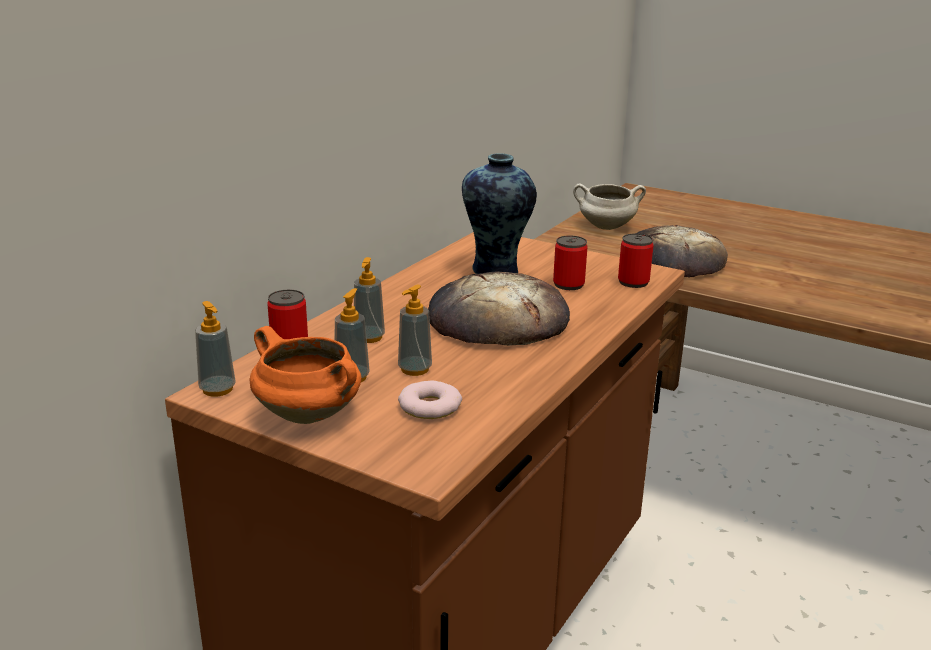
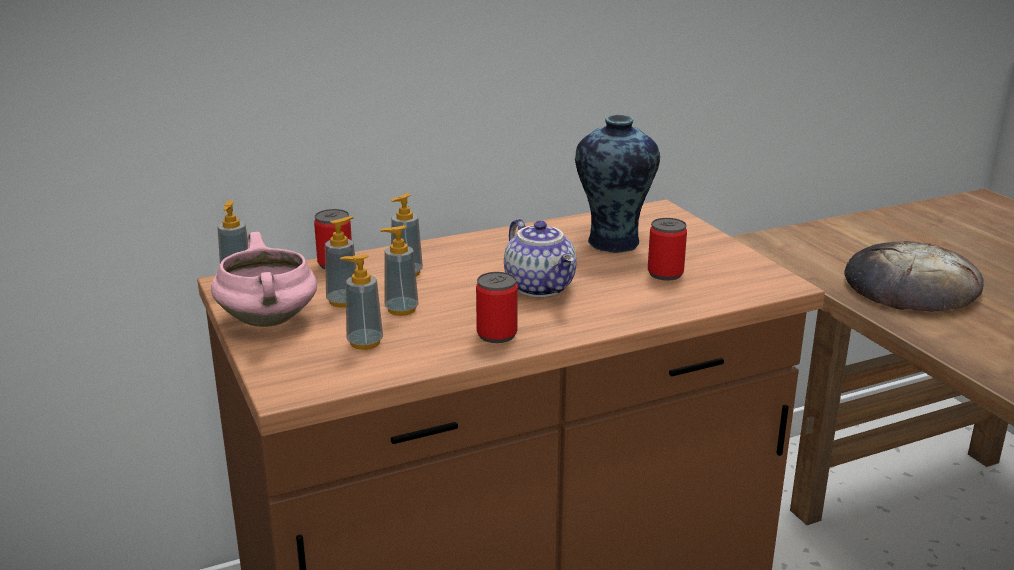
camera: 35 degrees right, 0 degrees up
orange cooking pot [249,326,361,424] -> pink cooking pot [211,232,317,327]
donut [398,381,462,419] -> soap dispenser [340,254,383,350]
bread [428,272,570,346] -> teapot [504,219,577,297]
white cooking pot [573,183,646,230] -> none
can [618,234,654,288] -> can moved to [476,272,518,343]

